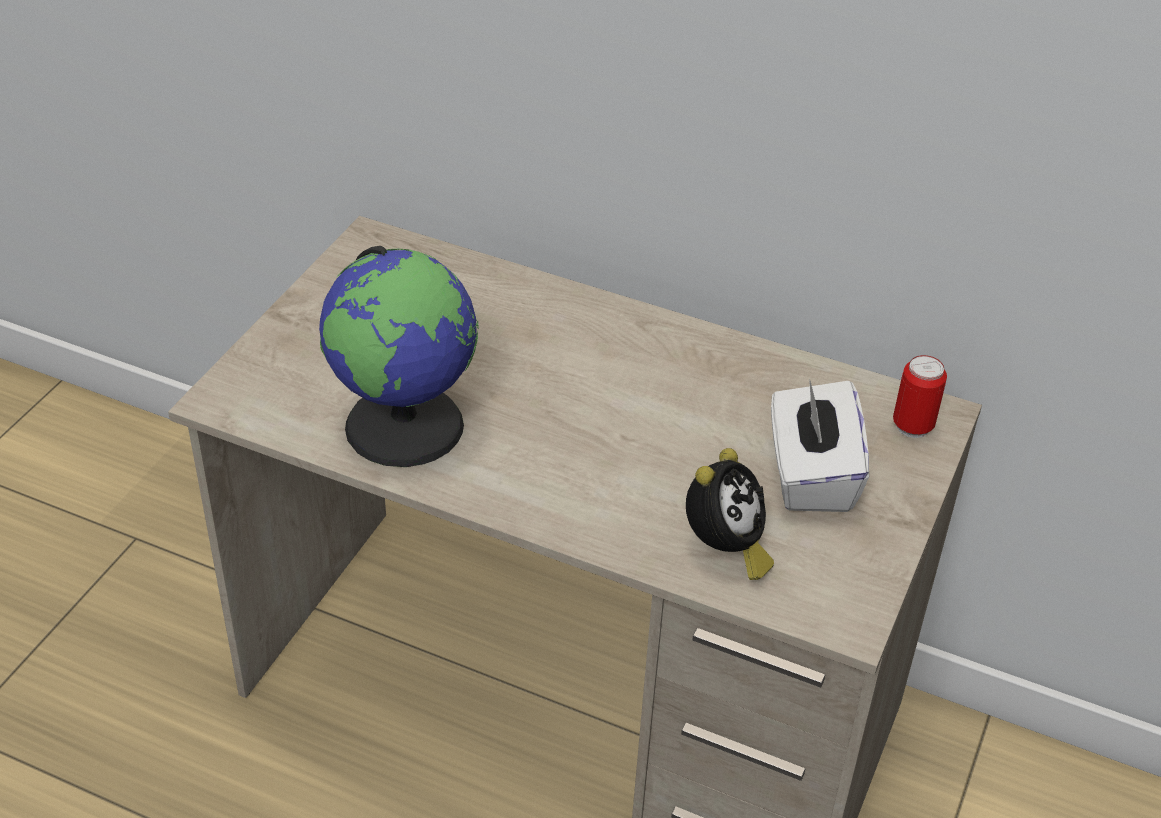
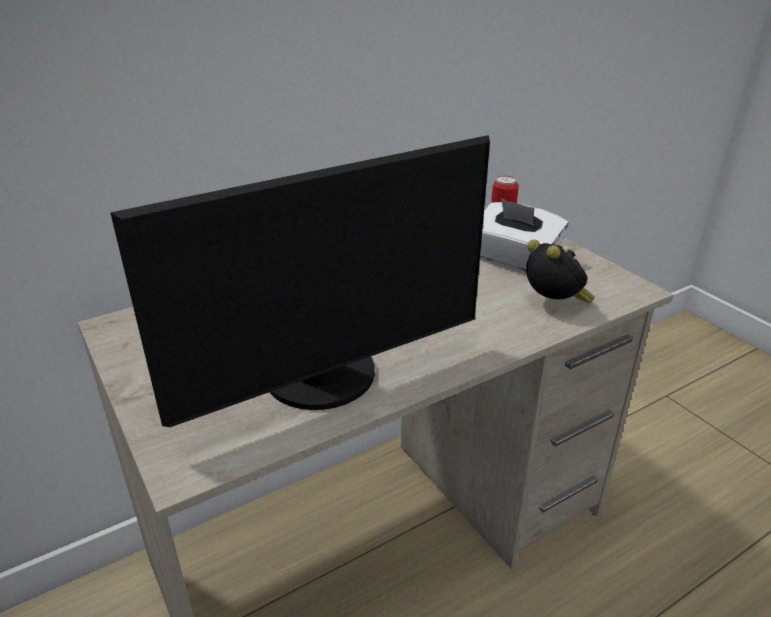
camera: 55 degrees left, 10 degrees down
globe [319,246,478,467] -> monitor [110,135,490,427]

